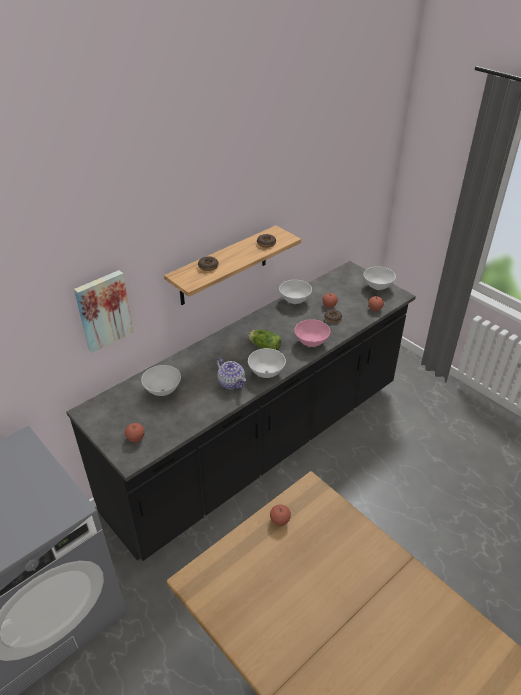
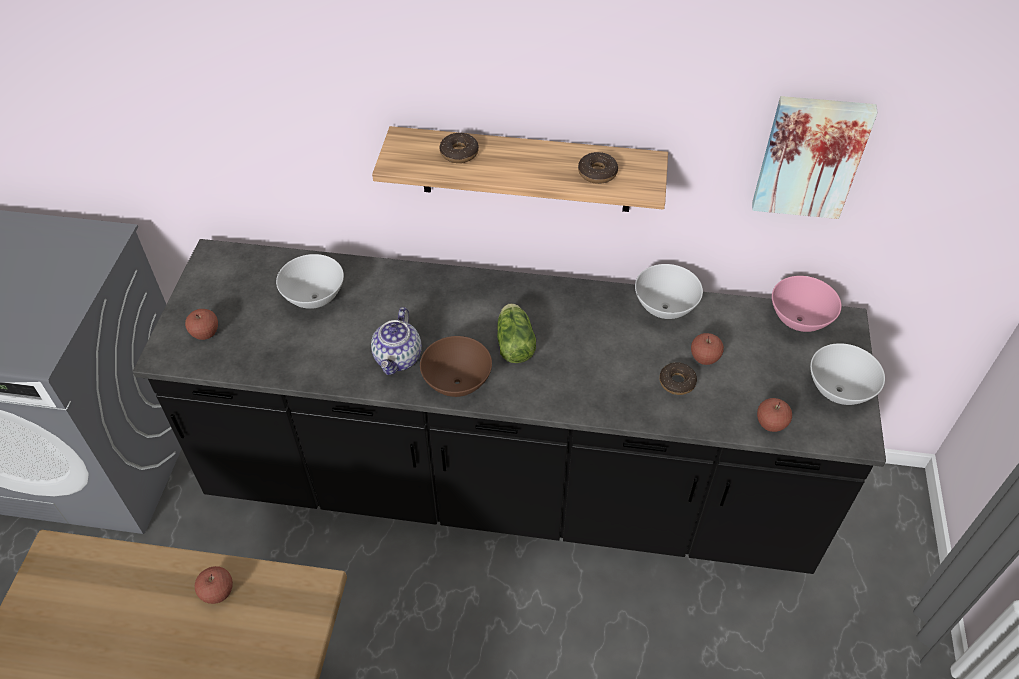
camera: 50 degrees right, 10 degrees up
picture [74,270,133,353] -> picture moved to [752,96,878,219]
white bowl [248,348,286,378] -> brown bowl [420,336,492,397]
pink bowl [294,319,330,347] -> pink bowl moved to [772,276,842,332]

